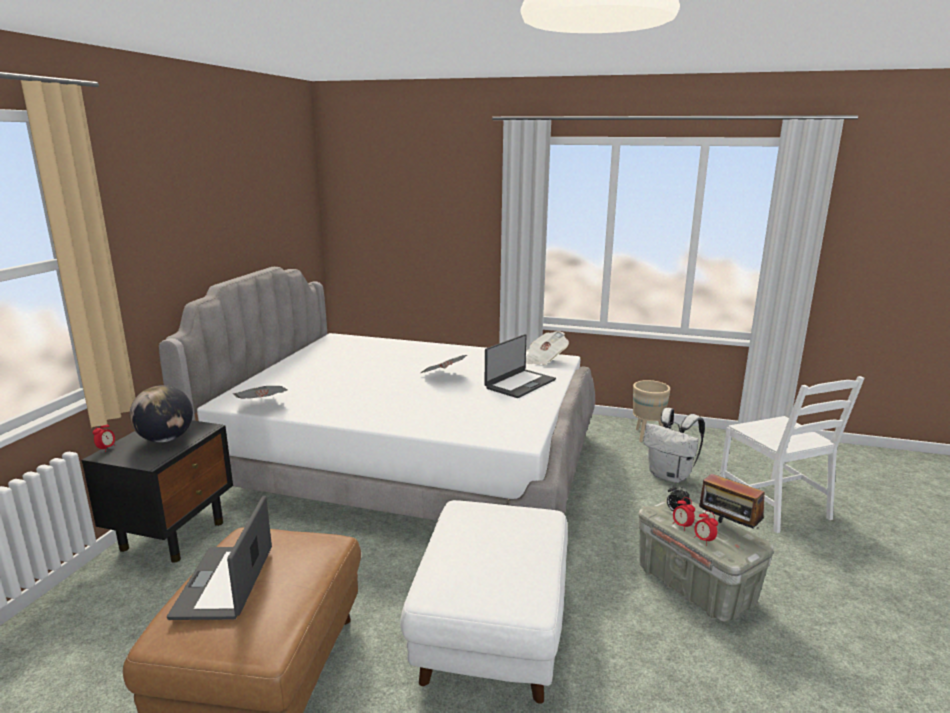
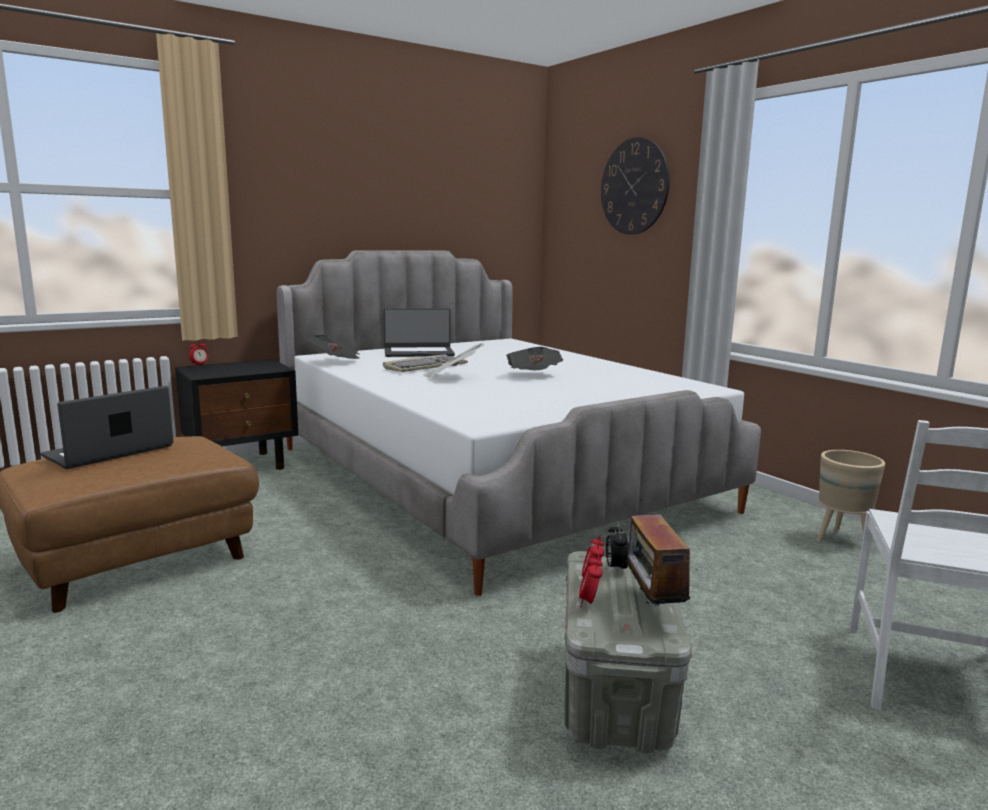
camera: 40 degrees right, 5 degrees down
globe [130,385,193,442] -> none
white ottoman [400,500,568,704] -> none
laptop [484,334,556,398] -> laptop moved to [384,308,455,357]
newspaper [526,331,569,365] -> newspaper moved to [423,343,484,378]
white backpack [643,408,705,483] -> none
none -> keyboard [383,354,468,372]
none -> wall clock [601,137,670,235]

